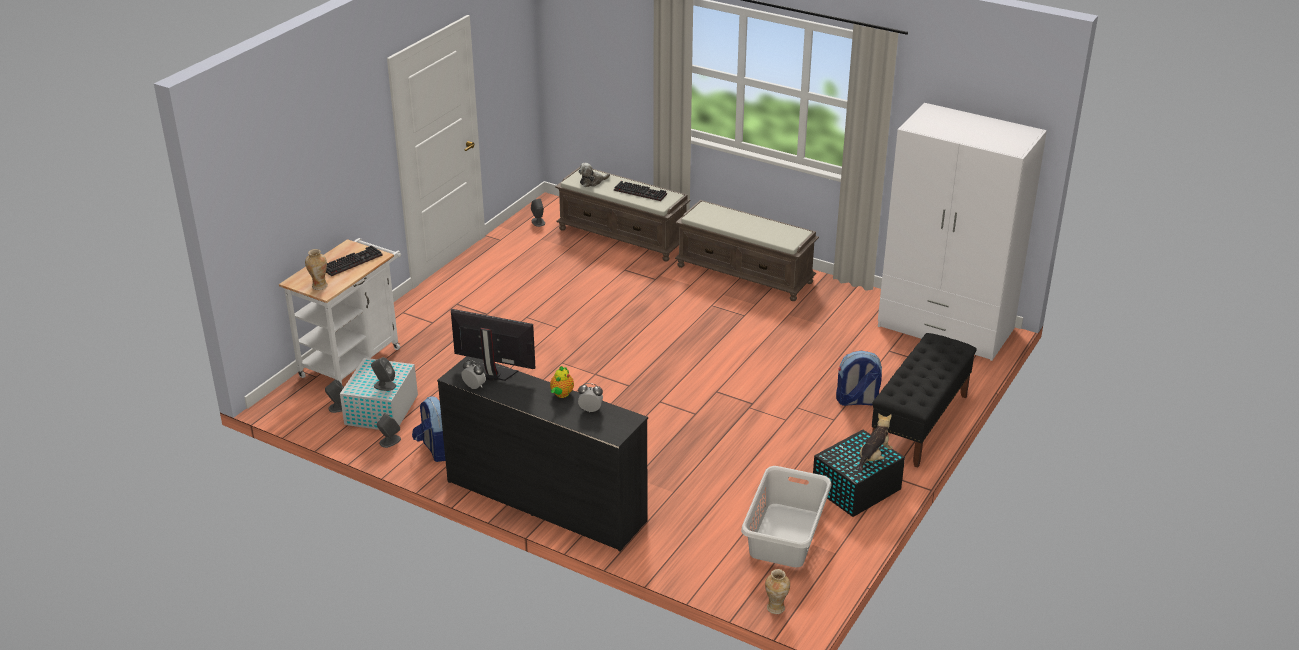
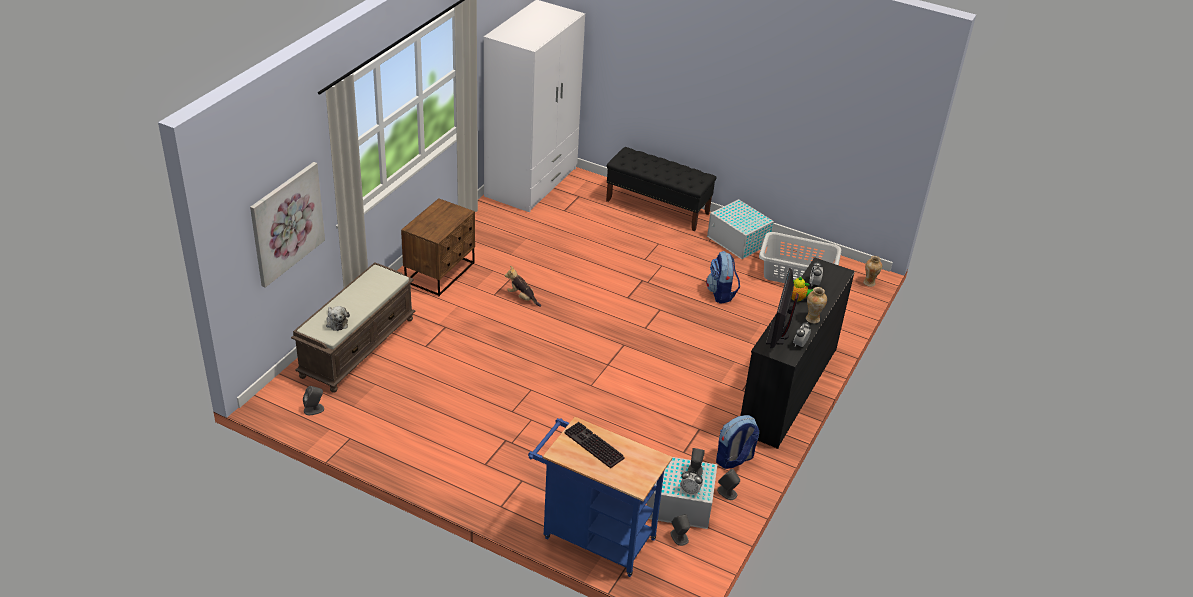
camera: 95 degrees left, 5 degrees up
white cart [279,238,401,384] -> blue cart [528,417,673,577]
vase [305,249,328,290] -> vase moved to [806,287,827,324]
keyboard [614,181,667,201] -> none
brown bench [675,200,819,301] -> brown nightstand [401,198,475,296]
black storage box [813,429,905,517] -> white storage box [707,199,774,259]
backpack [836,351,882,406] -> backpack moved to [706,251,740,304]
plush toy [859,413,893,473] -> plush toy moved to [505,266,541,307]
none -> picture [250,162,325,288]
none -> alarm clock [680,471,703,496]

